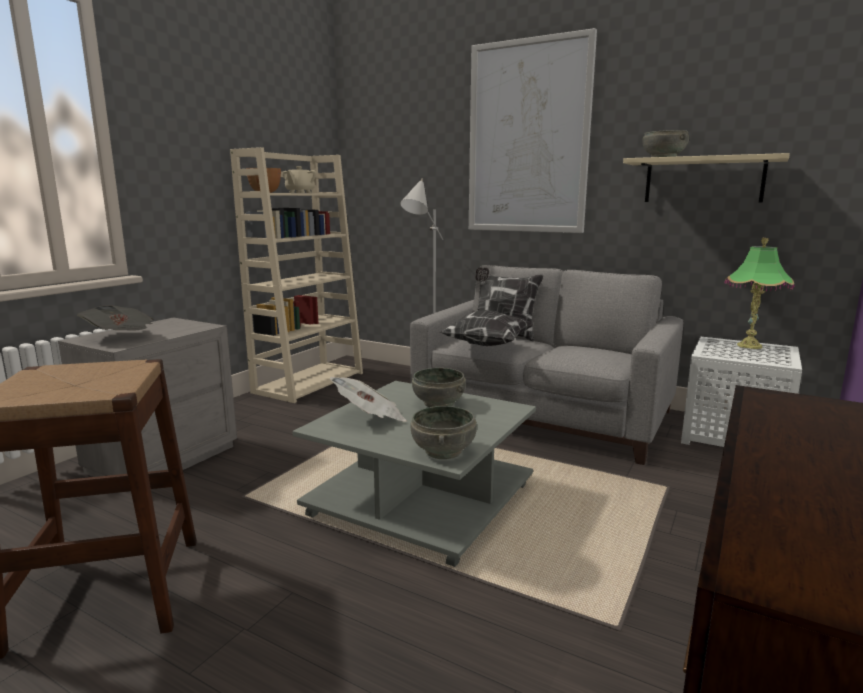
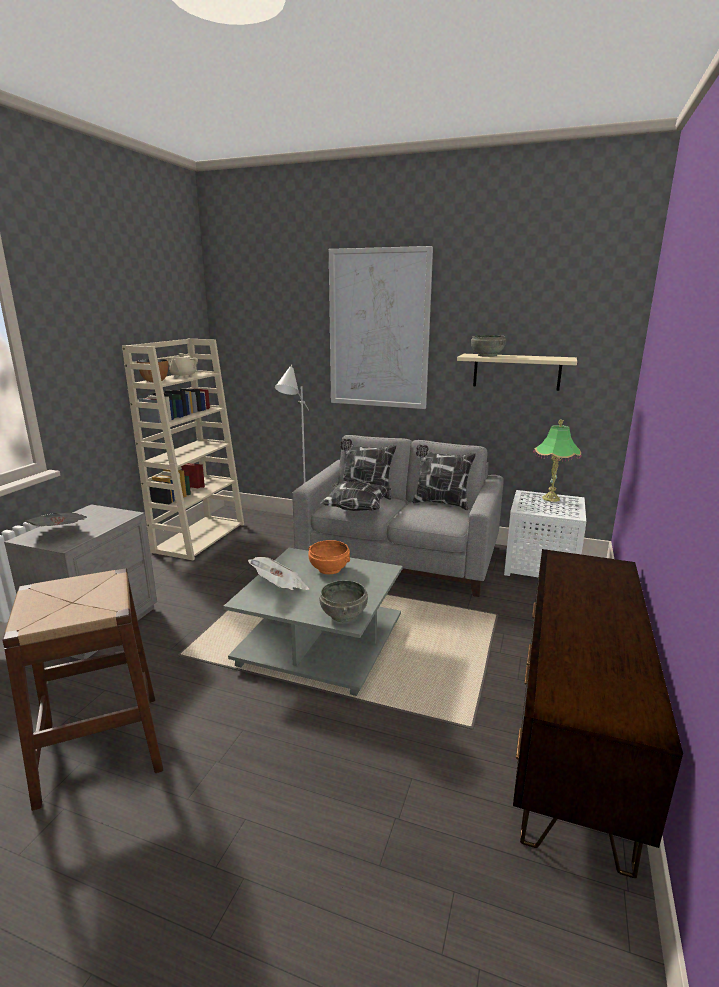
camera: 10 degrees left, 5 degrees up
grey bowl [412,368,466,407] -> orange bowl [308,540,350,574]
none -> pillow [413,445,476,510]

